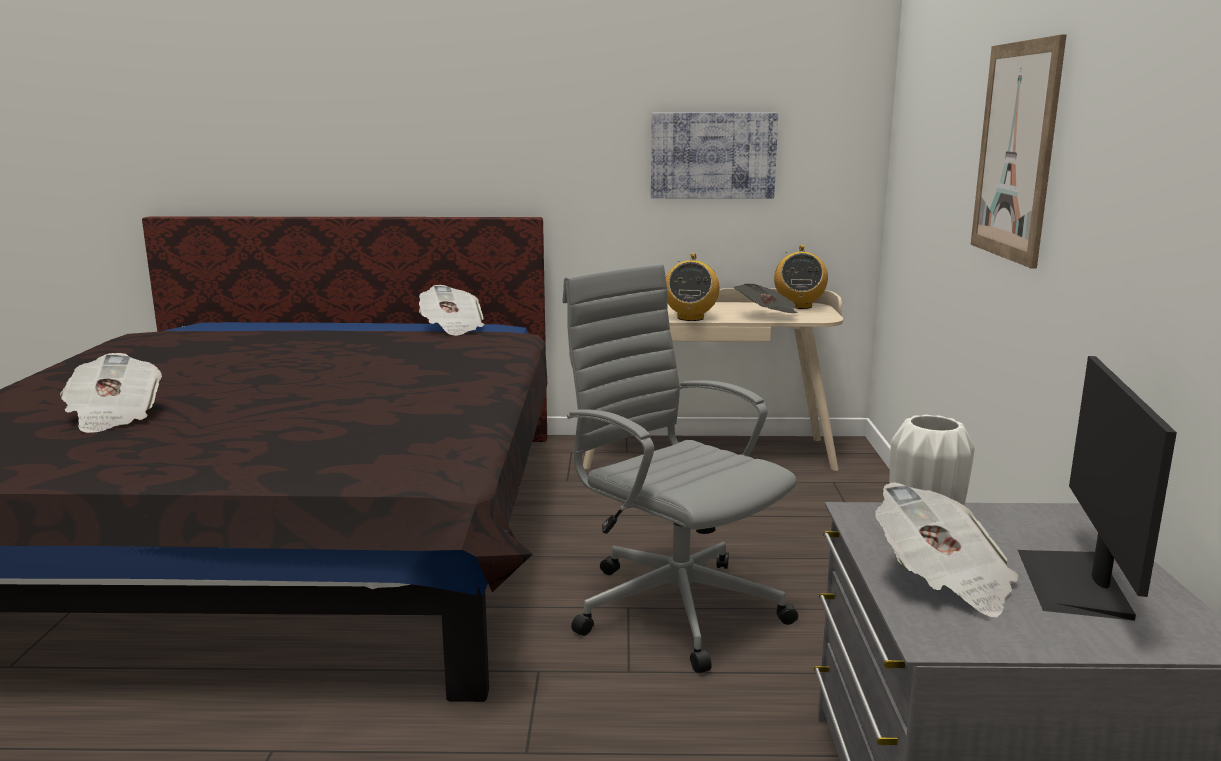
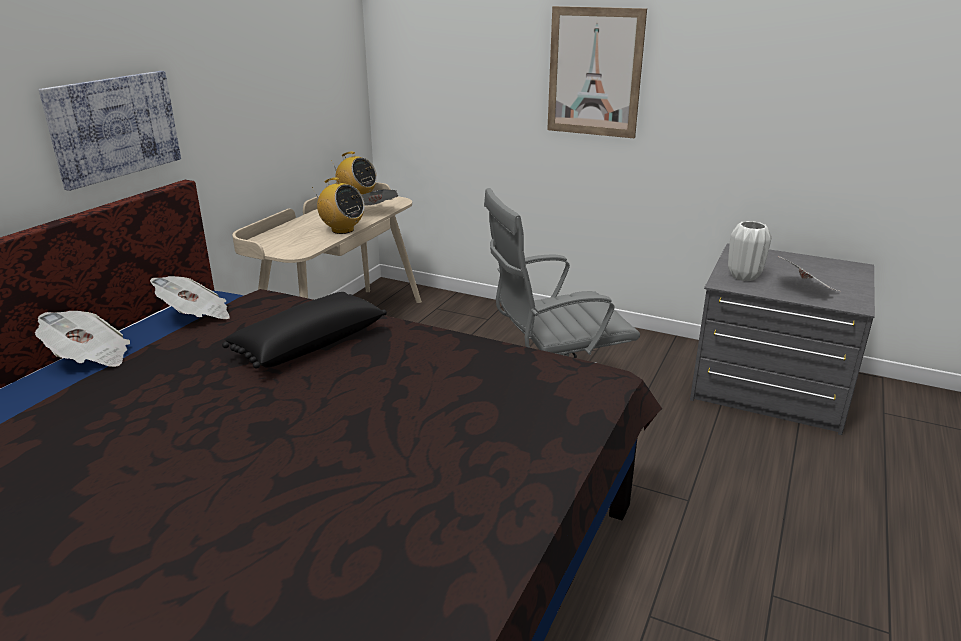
camera: 65 degrees left, 10 degrees up
newspaper [60,353,162,433] -> newspaper moved to [35,311,130,367]
picture [651,113,778,199] -> picture moved to [39,71,181,191]
monitor [1018,356,1177,621] -> none
none -> black pillow [222,292,387,369]

